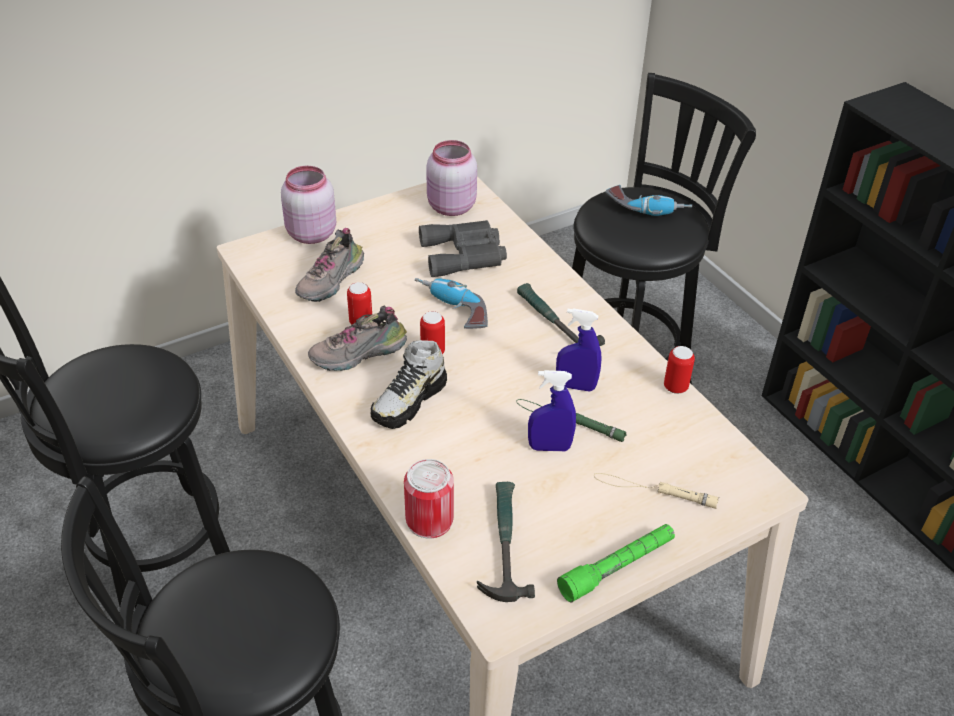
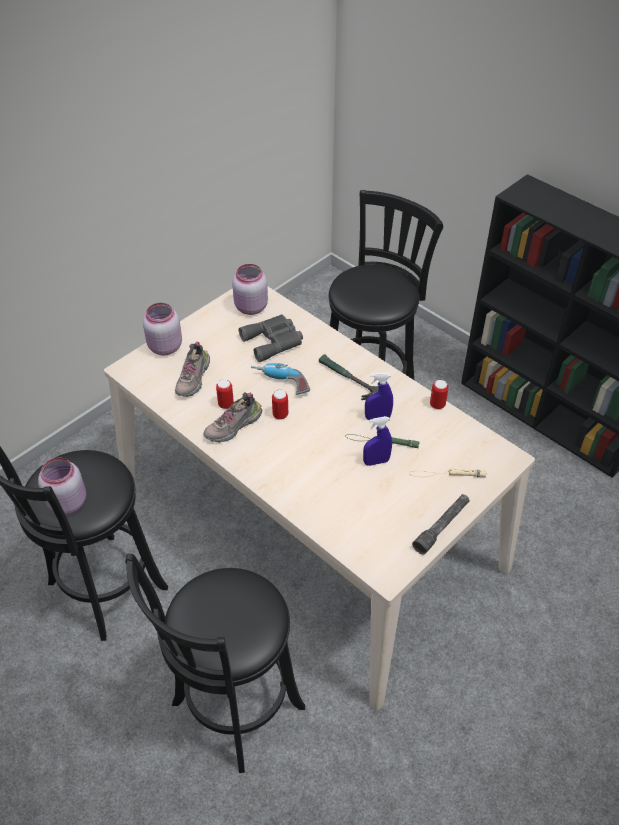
camera: 15 degrees left, 5 degrees up
shoe [371,340,447,429] -> none
can [404,459,454,538] -> none
hammer [477,482,535,602] -> none
green flashlight [557,524,675,602] -> grey flashlight [412,494,470,555]
power drill [605,185,692,216] -> none
none -> pink jar [38,458,86,515]

